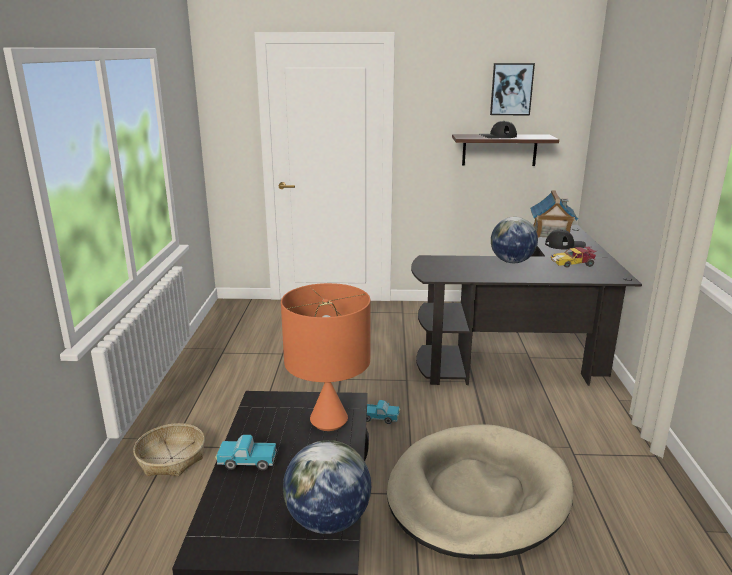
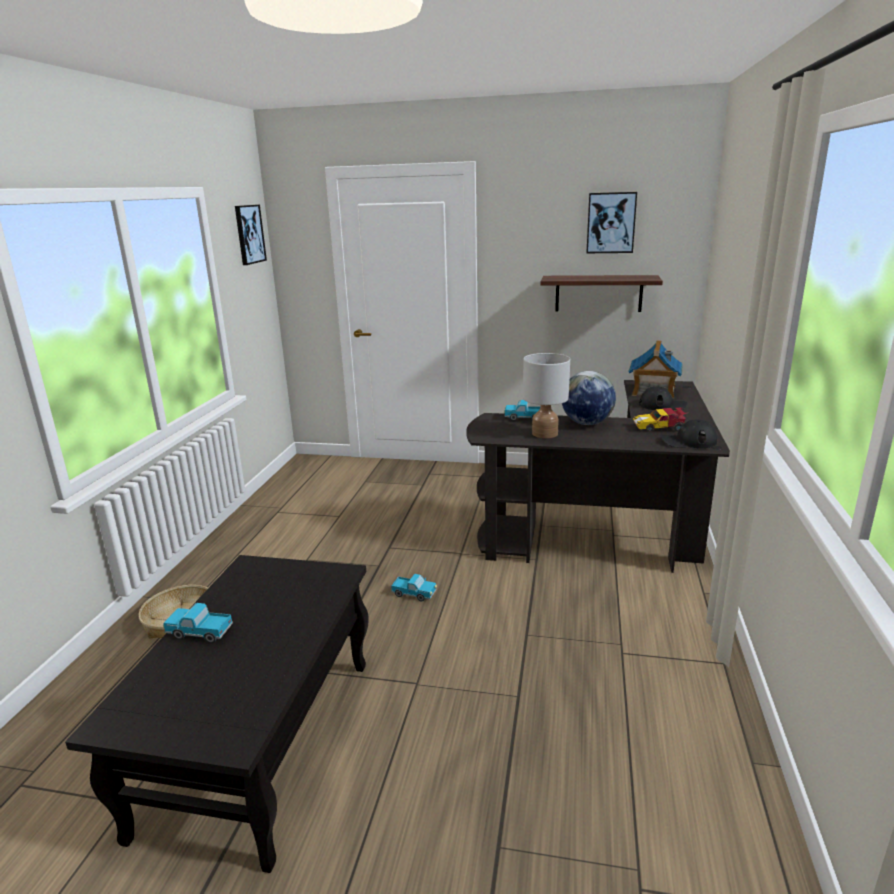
camera: 10 degrees right, 0 degrees up
orange table lamp [281,283,371,431] -> none
globe [283,440,371,534] -> none
beige dog bed [387,424,574,559] -> none
black cap [480,121,517,138] -> black cap moved to [660,420,717,448]
none -> picture [235,205,267,265]
none -> toy truck [504,400,540,421]
none -> grey table lamp [523,353,570,439]

